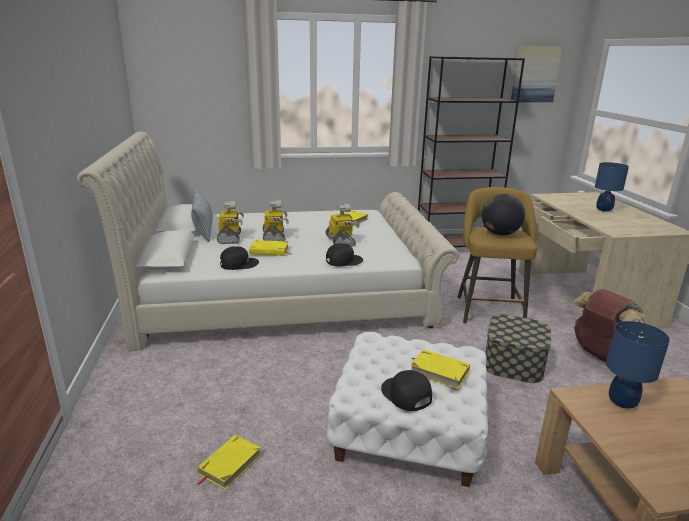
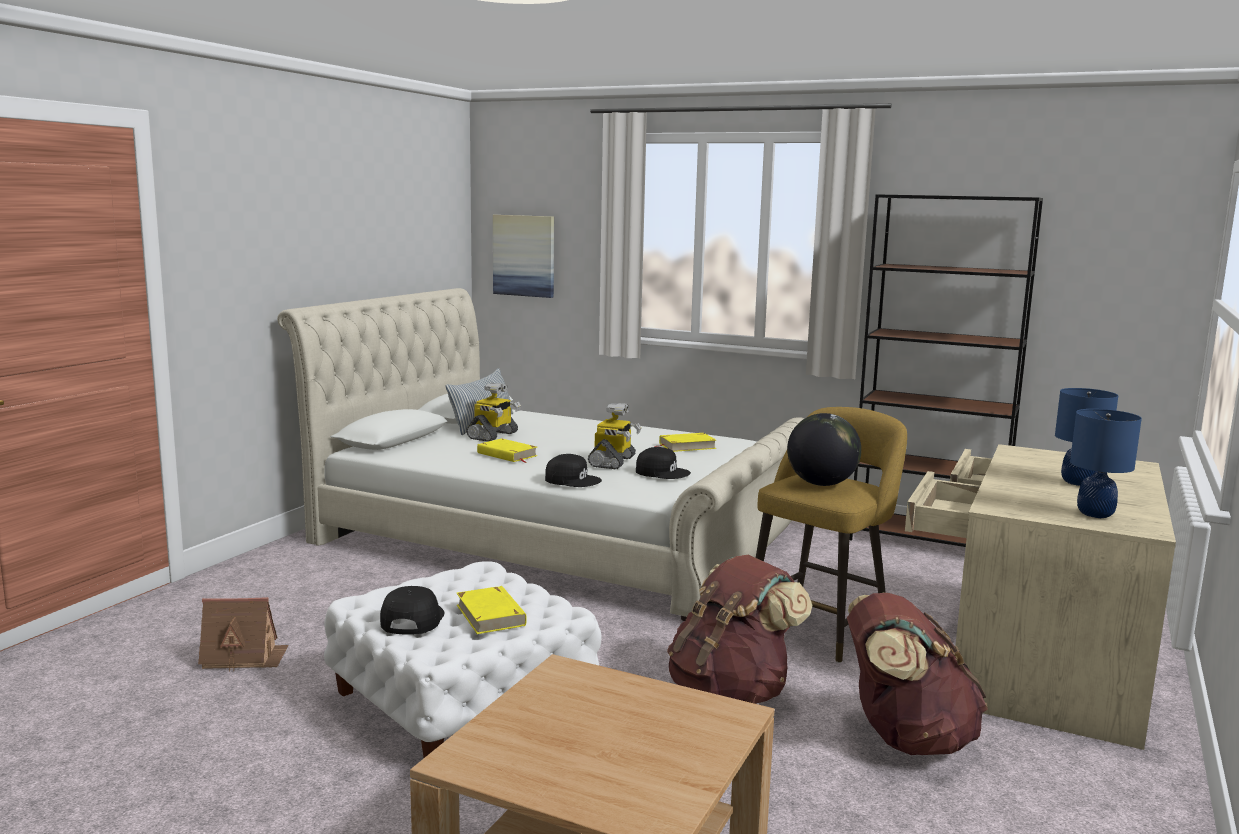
camera: 35 degrees right, 10 degrees down
yellow book [197,435,261,490] -> toy house [198,597,288,672]
black cap [220,246,259,270] -> black cap moved to [636,447,691,479]
toy robot [263,200,289,241] -> none
storage box [485,314,551,383] -> brown backpack [667,555,812,704]
picture [511,46,562,102] -> picture moved to [493,215,554,298]
blue table lamp [606,321,670,409] -> blue table lamp moved to [1070,409,1142,518]

